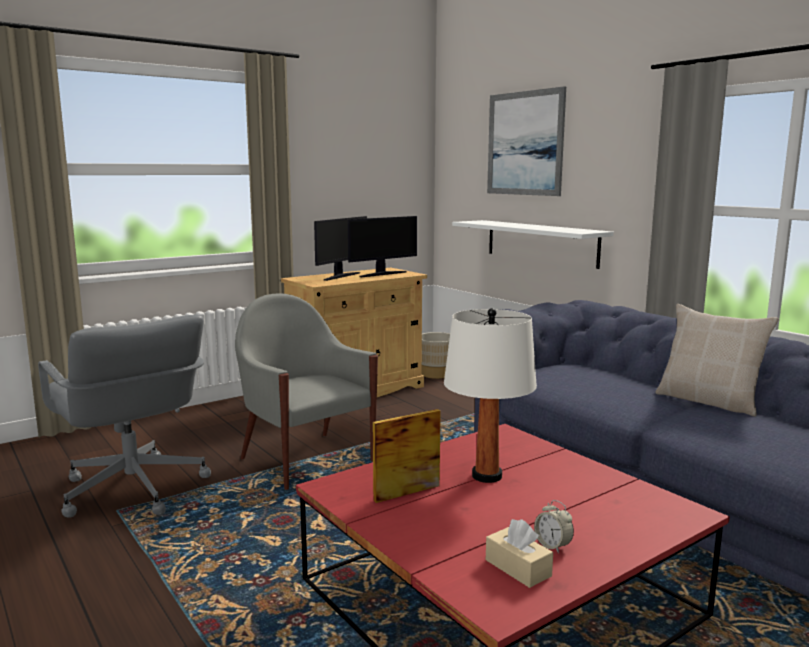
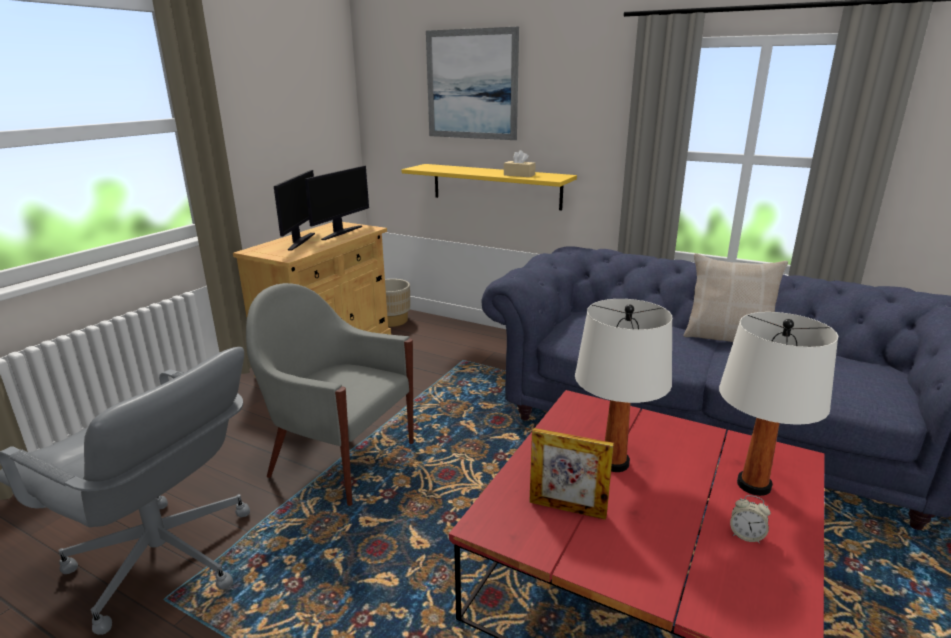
camera: 25 degrees left, 10 degrees up
picture frame [373,409,441,503] -> picture frame turned 105 degrees counterclockwise [529,428,614,520]
white shelf [452,220,614,269] -> yellow shelf [402,164,577,211]
beige tissue box [486,519,553,588] -> beige tissue box moved to [504,150,536,177]
none -> white table lamp [719,312,838,496]

